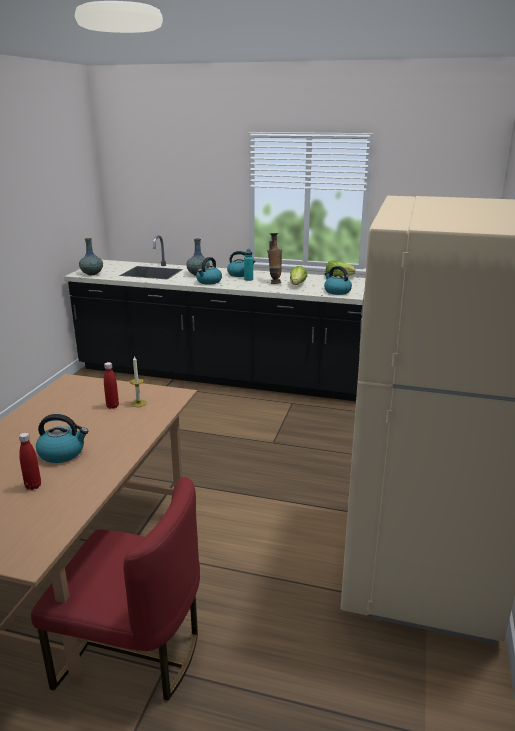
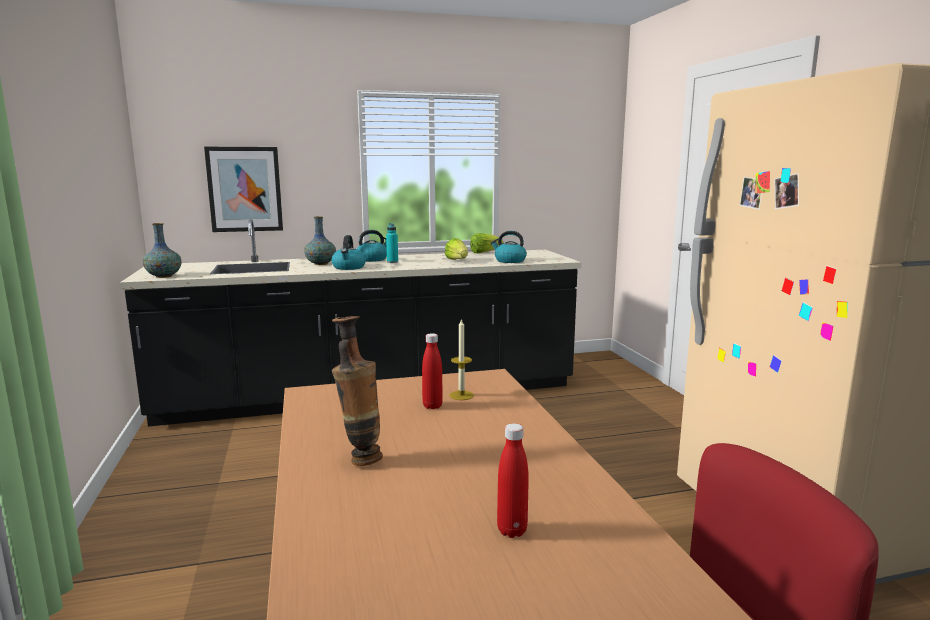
camera: 30 degrees left, 10 degrees down
kettle [36,414,88,463] -> none
vase [267,233,282,284] -> vase moved to [332,316,383,466]
none -> picture [204,147,283,232]

